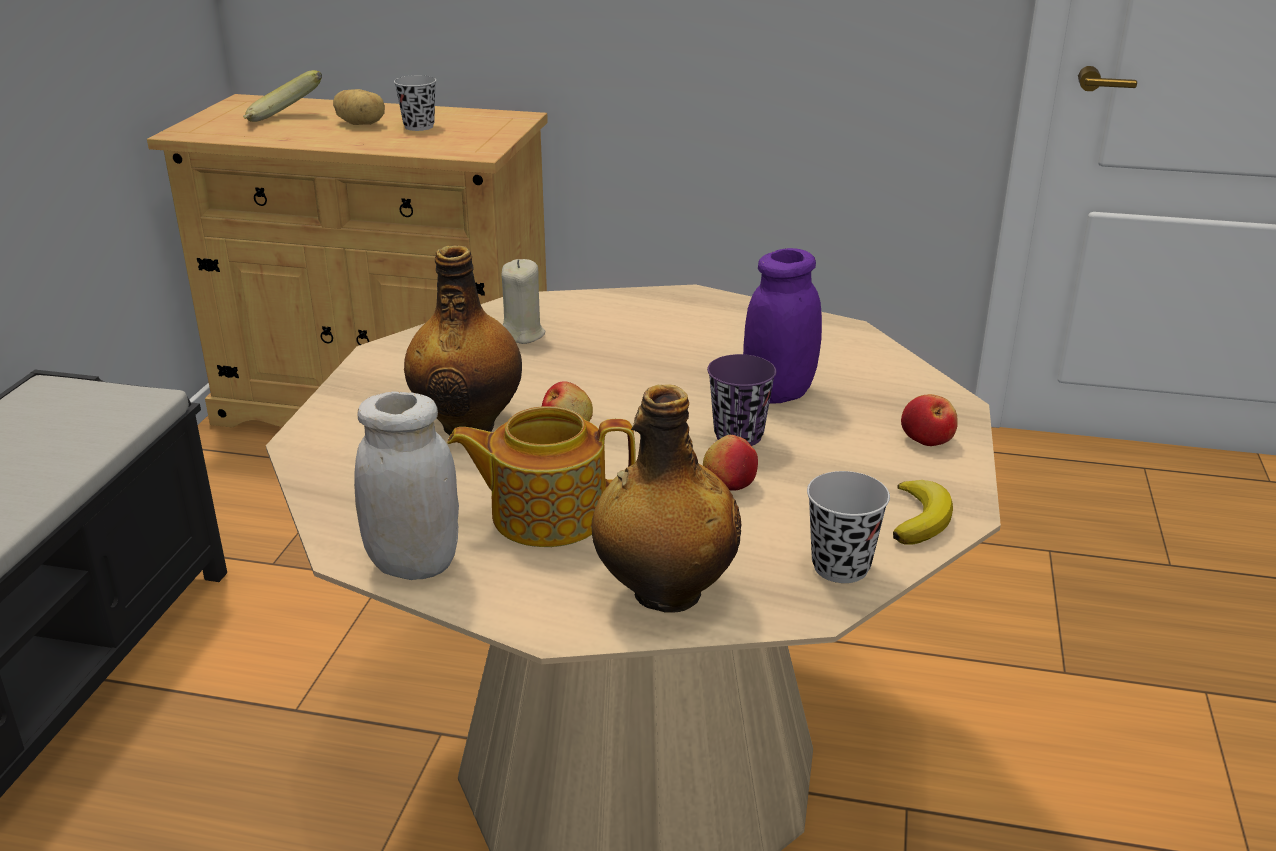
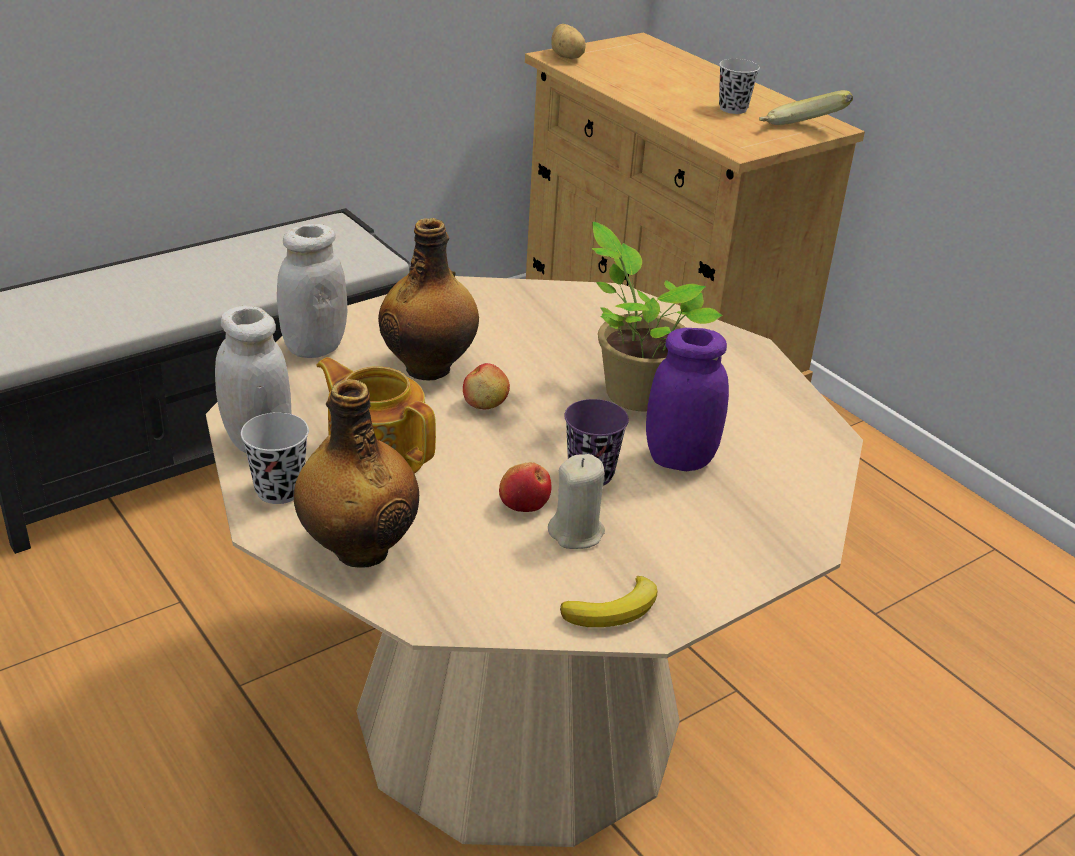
camera: 40 degrees right, 5 degrees up
banana [243,70,322,122] -> banana moved to [759,90,853,125]
potato [333,89,385,125] -> potato moved to [551,24,586,59]
beige candle [502,259,546,344] -> beige candle moved to [548,454,605,549]
black cup [807,471,890,583] -> black cup moved to [241,412,309,504]
apple [901,394,958,446] -> none
none -> white jar [277,224,347,358]
none -> potted plant [592,222,723,411]

